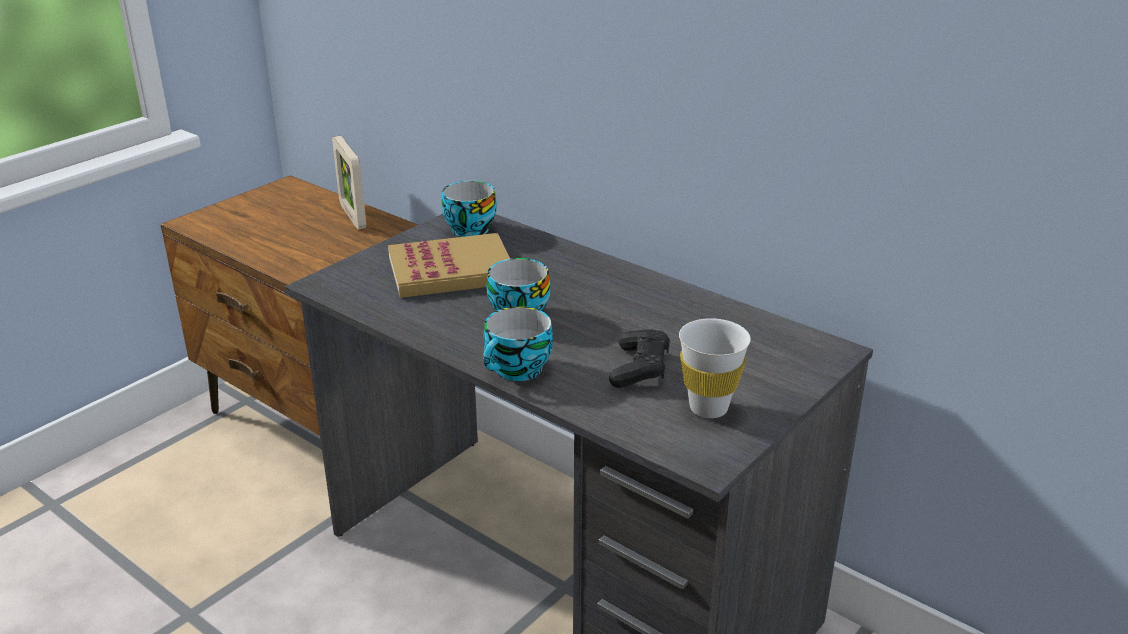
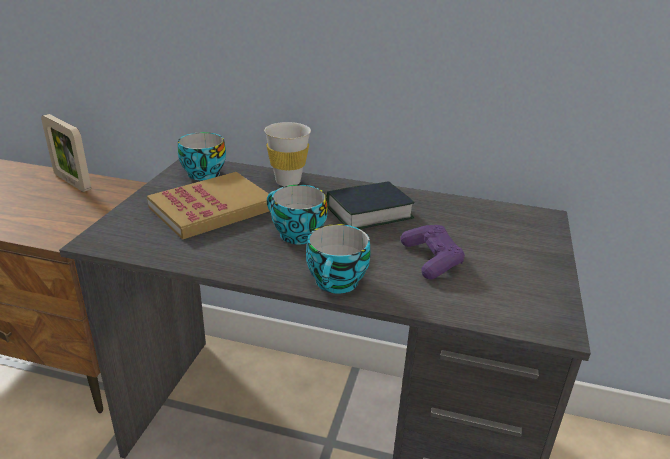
camera: 25 degrees left, 0 degrees up
black game controller [609,329,670,388] -> purple game controller [401,225,465,280]
white cup [679,318,751,418] -> white cup moved to [264,122,311,186]
none -> book [327,181,414,229]

